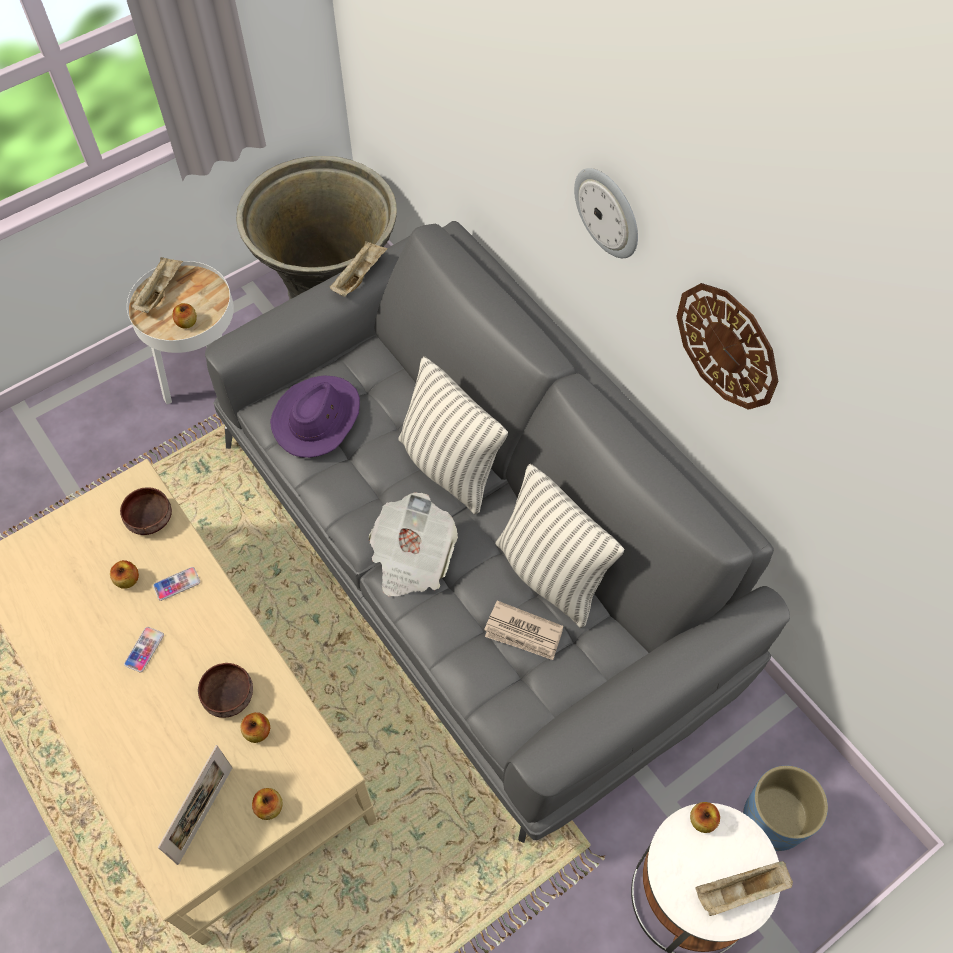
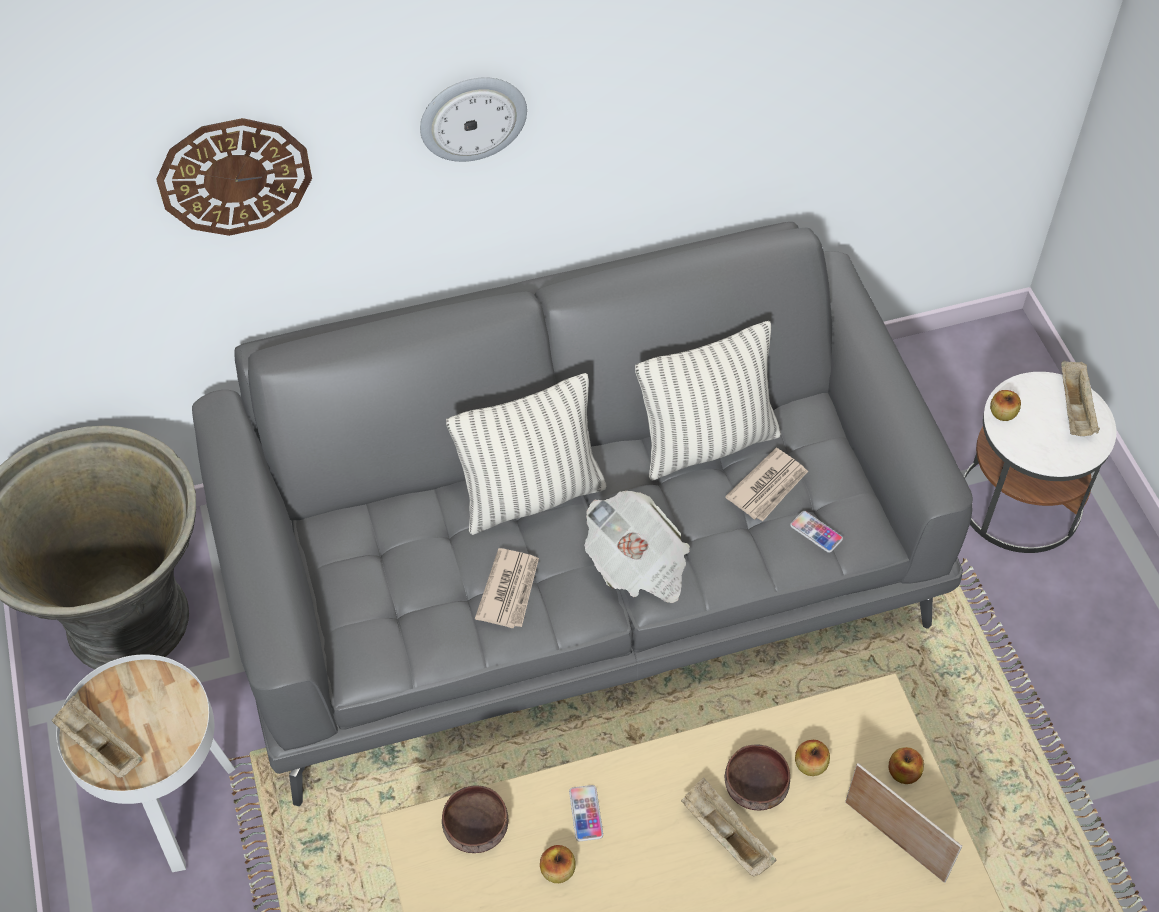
camera: 70 degrees left, 5 degrees down
phone [124,627,164,672] -> phone moved to [790,511,843,553]
apple [172,303,197,329] -> none
purple hat [270,375,360,458] -> none
beige tray [329,241,388,297] -> beige tray moved to [681,778,776,876]
wall clock [676,283,778,410] -> wall clock moved to [156,118,312,236]
blue planter [743,766,828,851] -> none
none -> newspaper [475,548,539,628]

